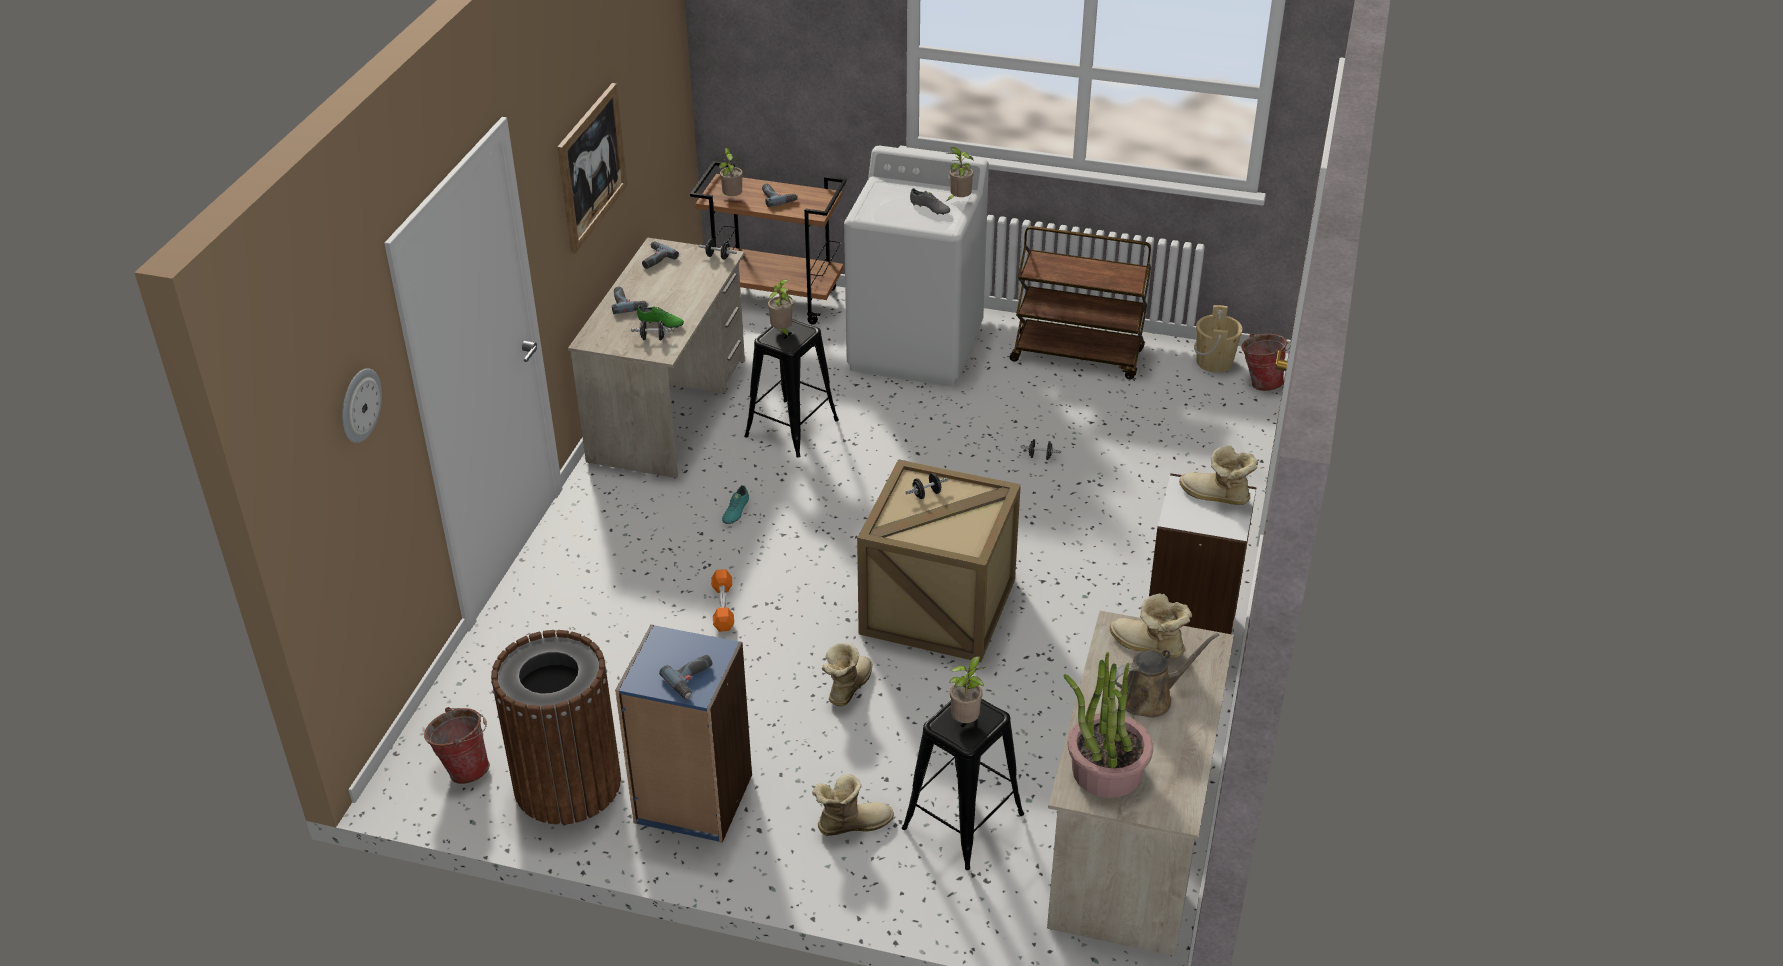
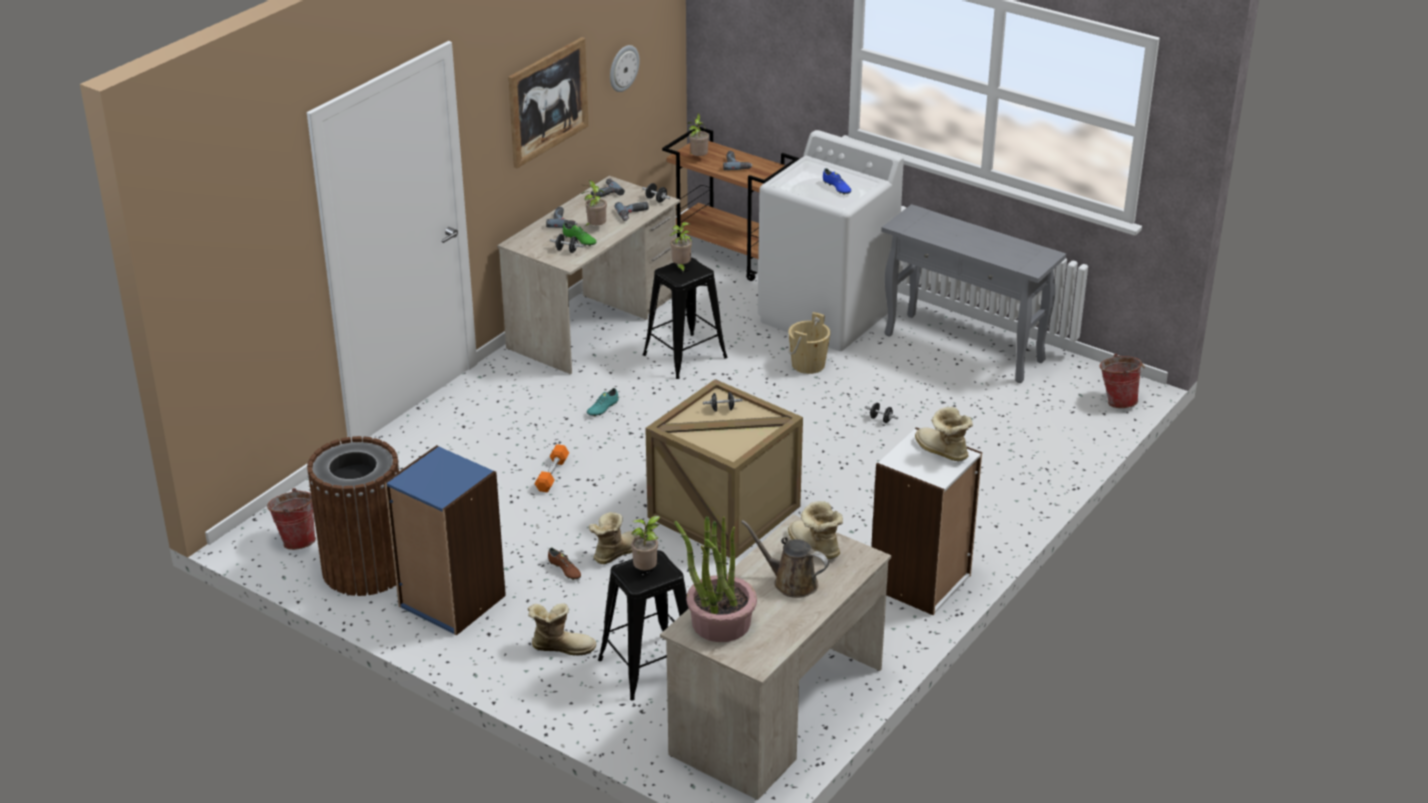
camera: 20 degrees right, 5 degrees down
wall clock [342,368,382,443] -> wall clock moved to [610,45,639,92]
power drill [659,655,712,699] -> power drill moved to [614,202,649,221]
grey shoe [910,188,950,215] -> blue shoe [823,168,851,195]
potted plant [946,147,974,201] -> potted plant moved to [582,180,607,226]
brown cart [1009,226,1151,379] -> grey console table [881,204,1066,383]
brown watering can [1115,633,1219,717] -> brown watering can turned 150 degrees counterclockwise [741,520,829,598]
beige bucket [1194,305,1243,373] -> beige bucket moved to [788,312,831,374]
none -> brown shoe [548,548,581,580]

